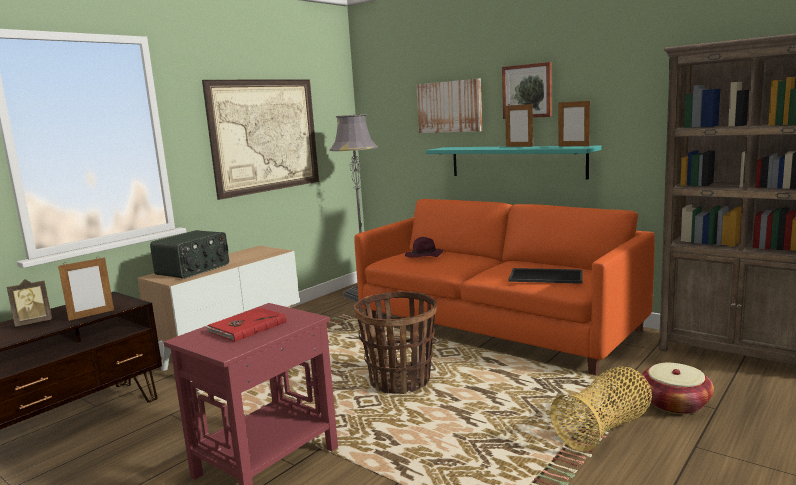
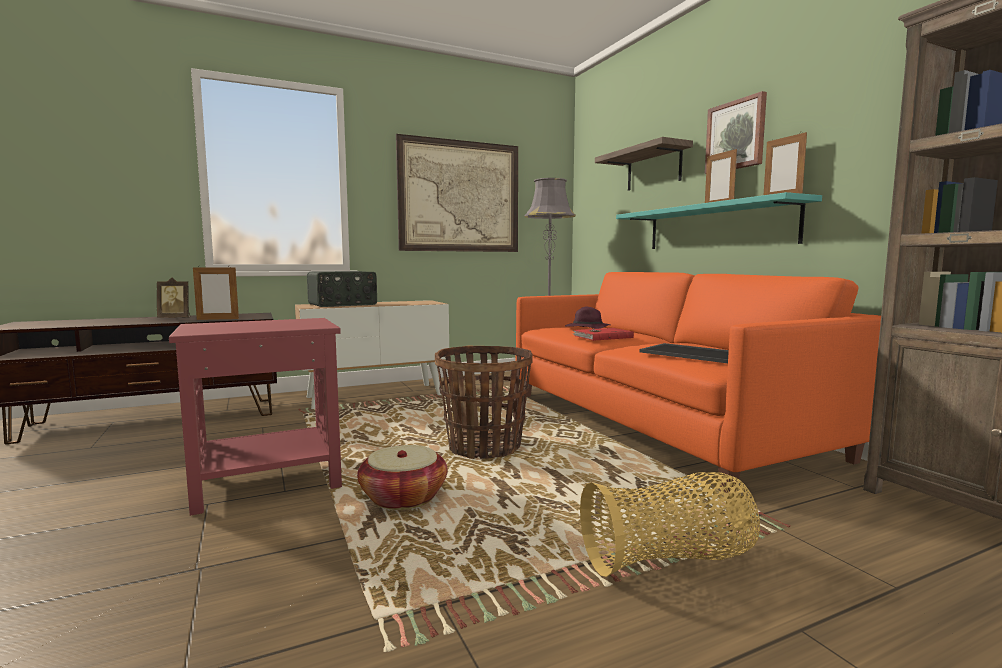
camera: 25 degrees right, 5 degrees down
red book [206,307,286,342] -> red book moved to [573,328,634,341]
picture [416,79,482,133] -> shelf [595,137,693,191]
basket [640,363,714,414] -> basket moved to [357,445,448,510]

